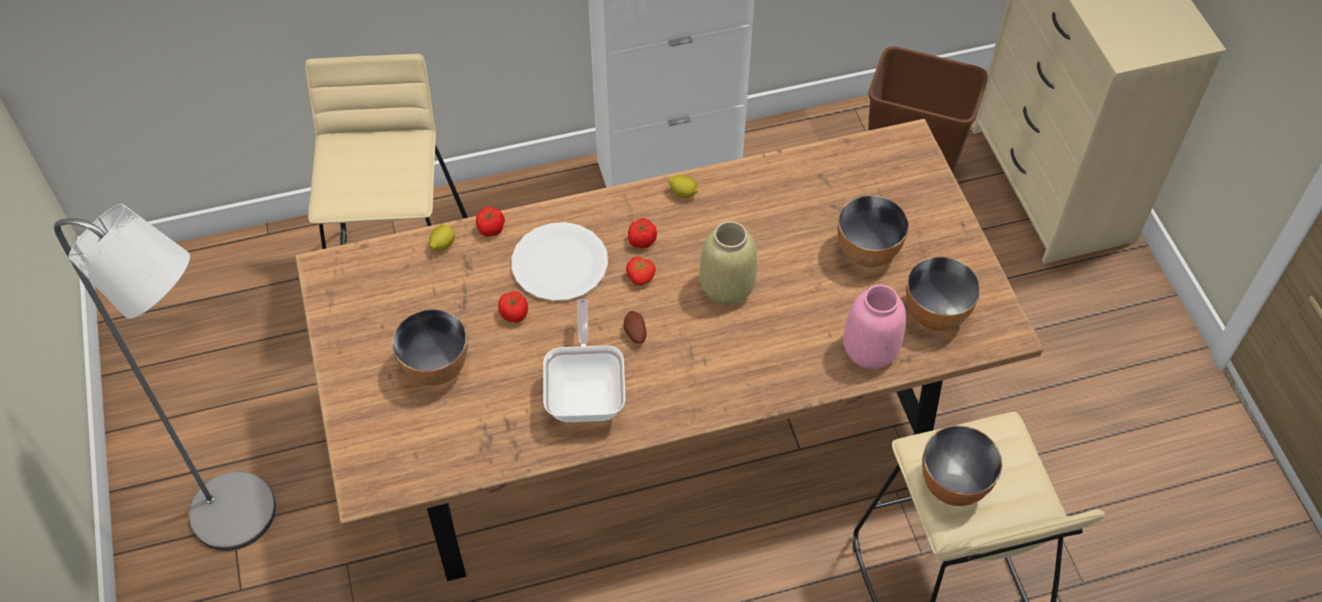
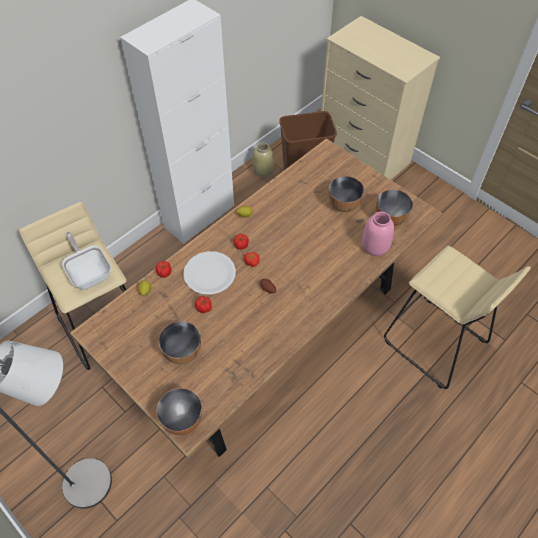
camera: 30 degrees left, 0 degrees up
frying pan [543,299,625,422] -> frying pan moved to [62,232,111,289]
beige vase [700,221,757,305] -> beige vase moved to [252,142,274,177]
bowl [922,425,1002,506] -> bowl moved to [156,388,202,435]

